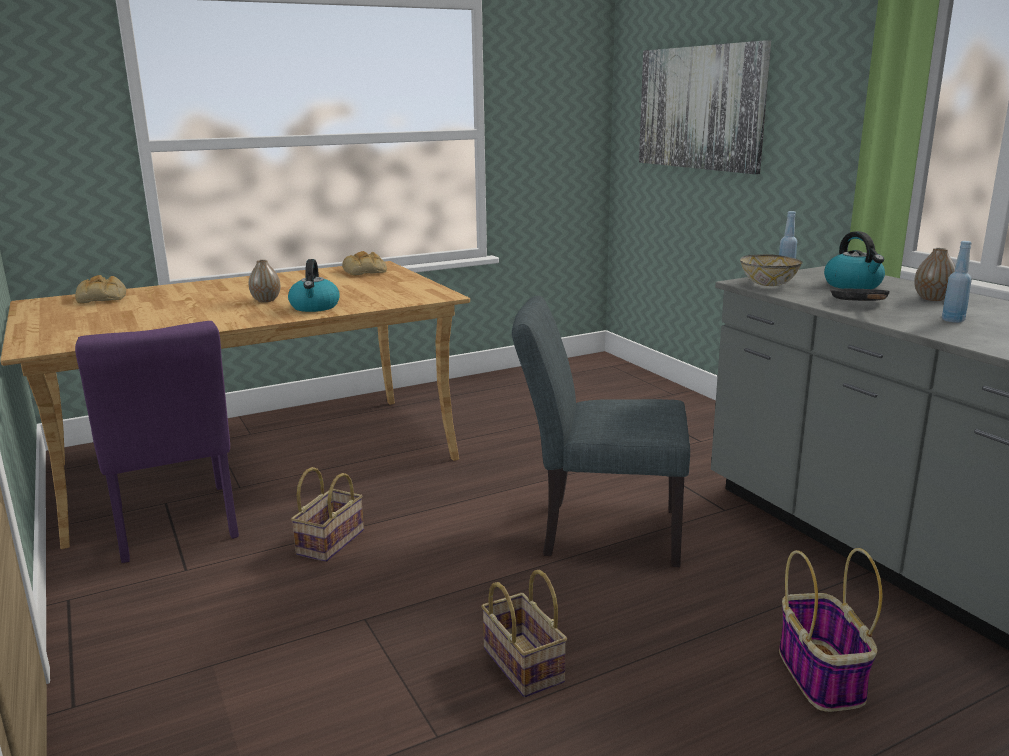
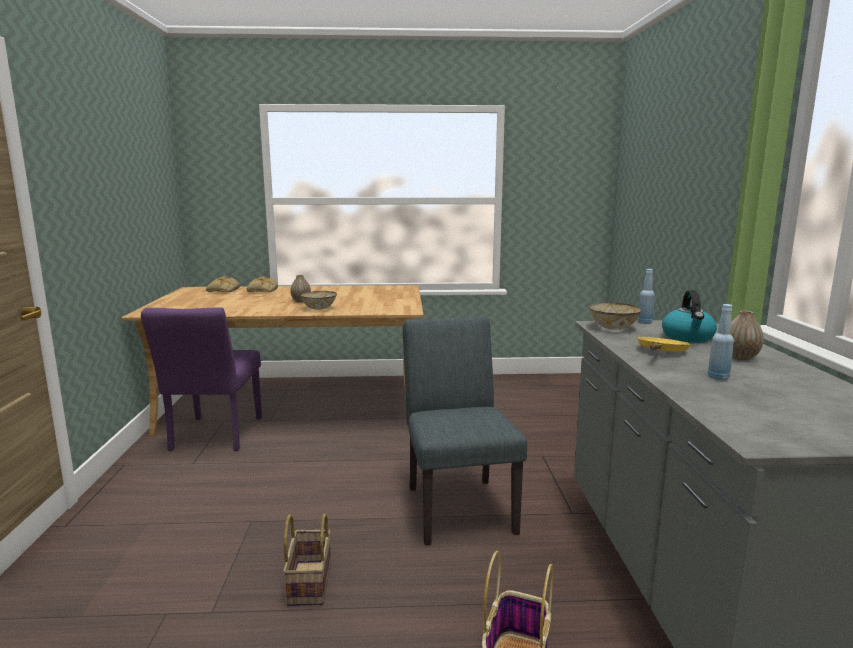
camera: 25 degrees right, 5 degrees down
kettle [288,259,340,312] -> bowl [300,291,337,310]
basket [291,467,364,562] -> none
bread [342,251,387,276] -> bread moved to [247,276,278,292]
grey chair [512,296,690,567] -> grey chair turned 45 degrees clockwise [402,317,527,545]
picture [639,40,771,174] -> none
black frying pan [830,289,890,301] -> yellow frying pan [637,337,691,352]

